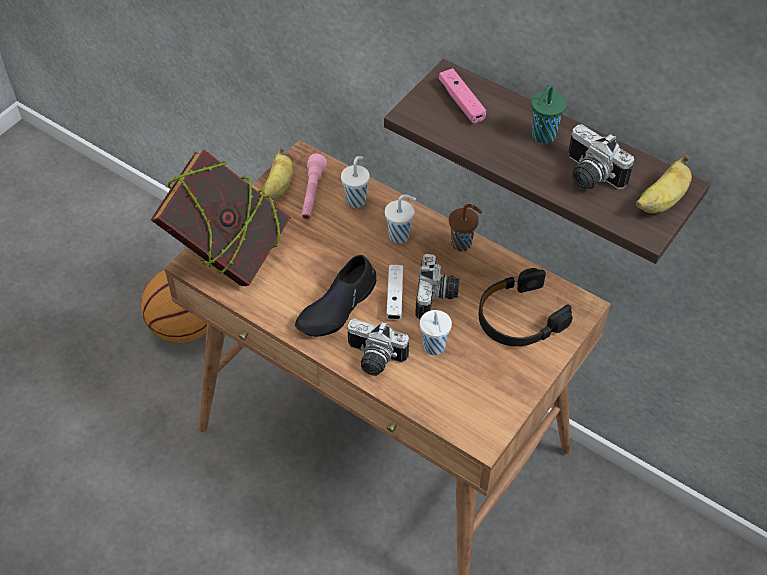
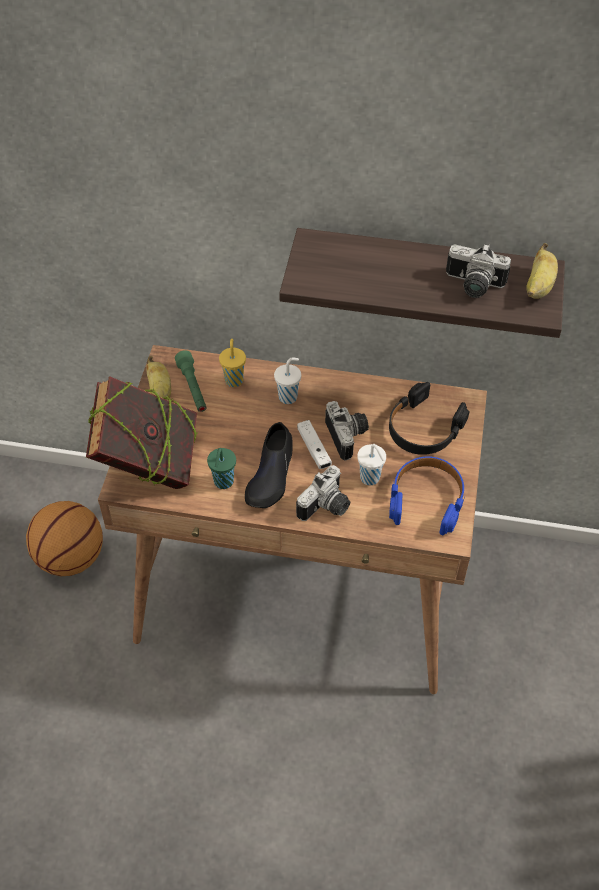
camera: 25 degrees left, 0 degrees up
pink flashlight [301,154,327,220] -> green flashlight [175,350,207,412]
white cup [341,156,370,208] -> yellow cup [219,339,246,387]
camera [347,319,409,376] -> camera turned 45 degrees counterclockwise [296,465,350,521]
pink game controller [439,68,486,123] -> none
brown cup [449,204,482,252] -> none
green cup [531,84,567,144] -> green cup moved to [207,448,236,489]
none -> blue headphones [389,456,465,535]

